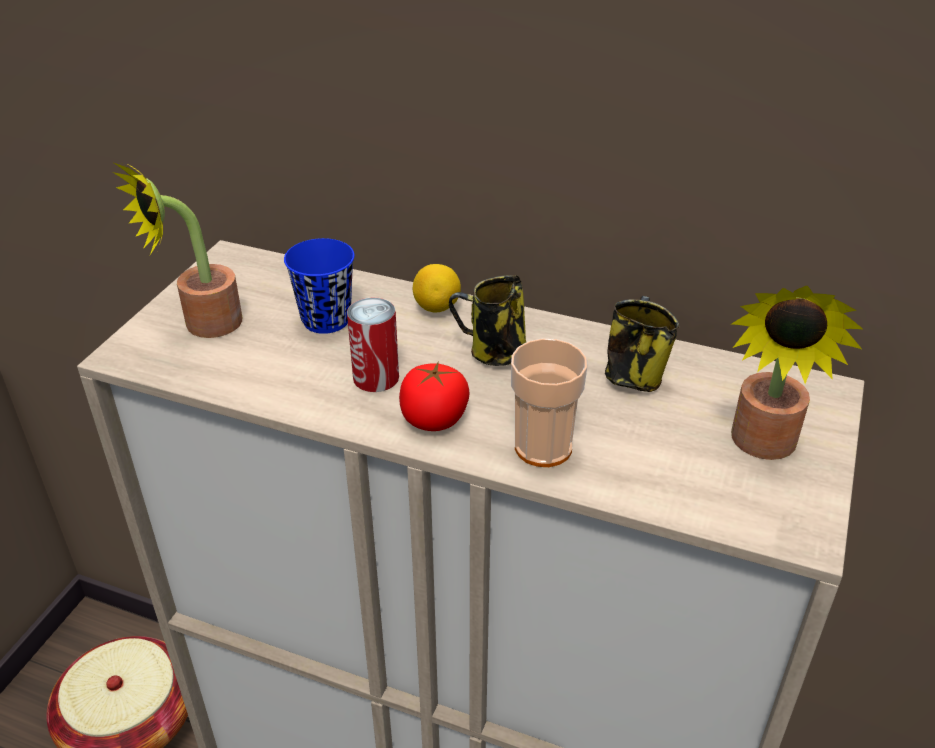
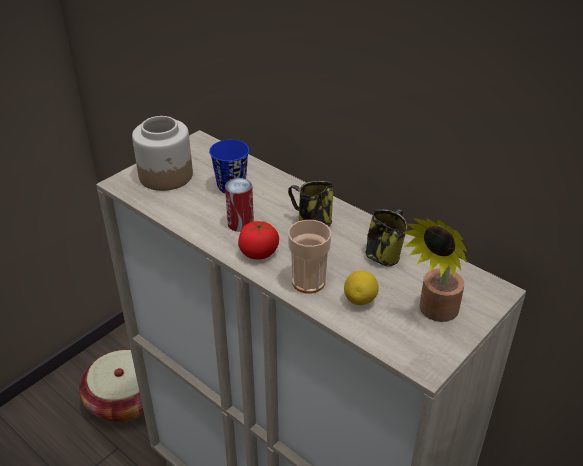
camera: 20 degrees right, 0 degrees up
potted plant [112,162,242,338] -> jar [132,116,193,191]
lemon [412,264,461,312] -> lemon moved to [344,271,379,305]

